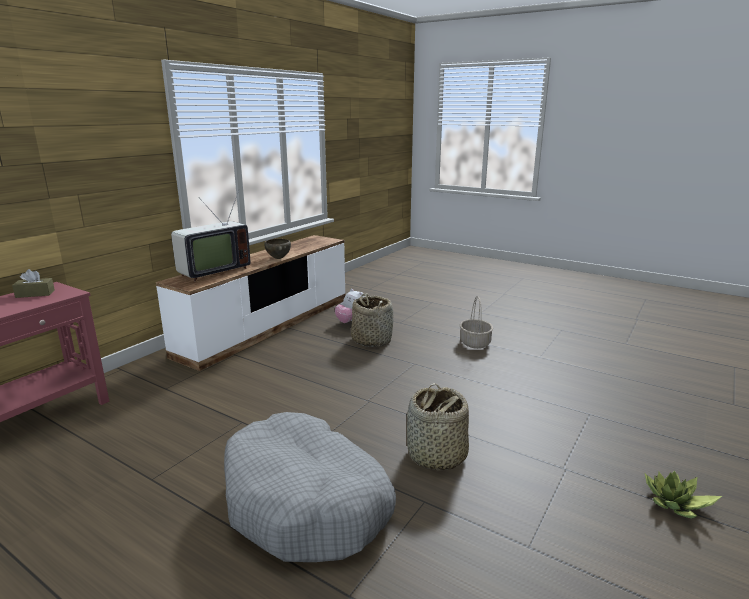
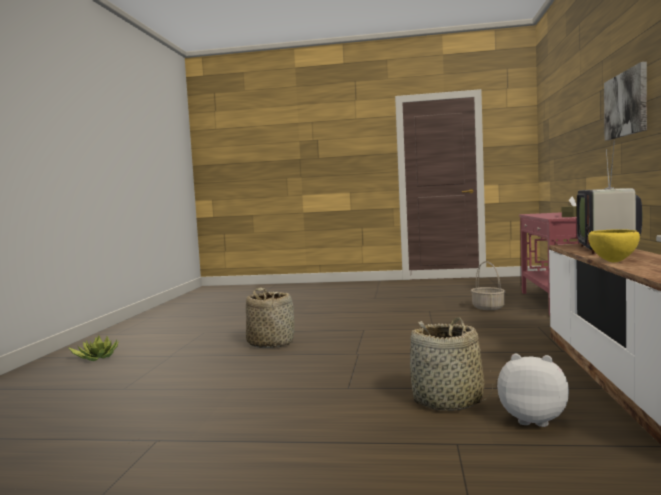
camera: 155 degrees right, 15 degrees down
grey dog bed [224,412,396,562] -> none
brown bowl [264,239,291,259] -> yellow bowl [588,229,640,262]
basket [460,296,493,349] -> basket moved to [471,261,505,310]
none -> picture [604,62,647,141]

